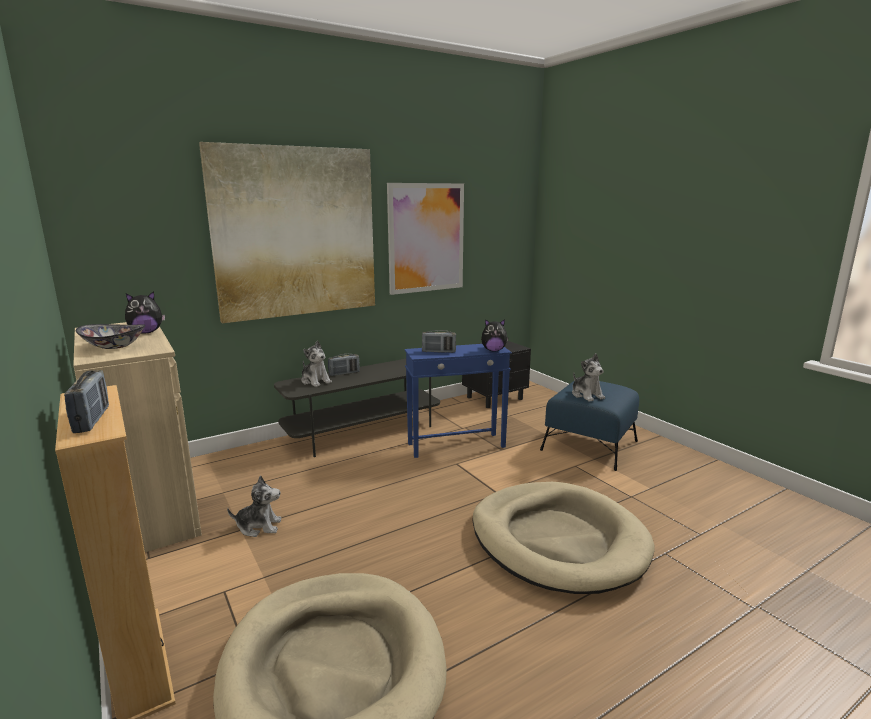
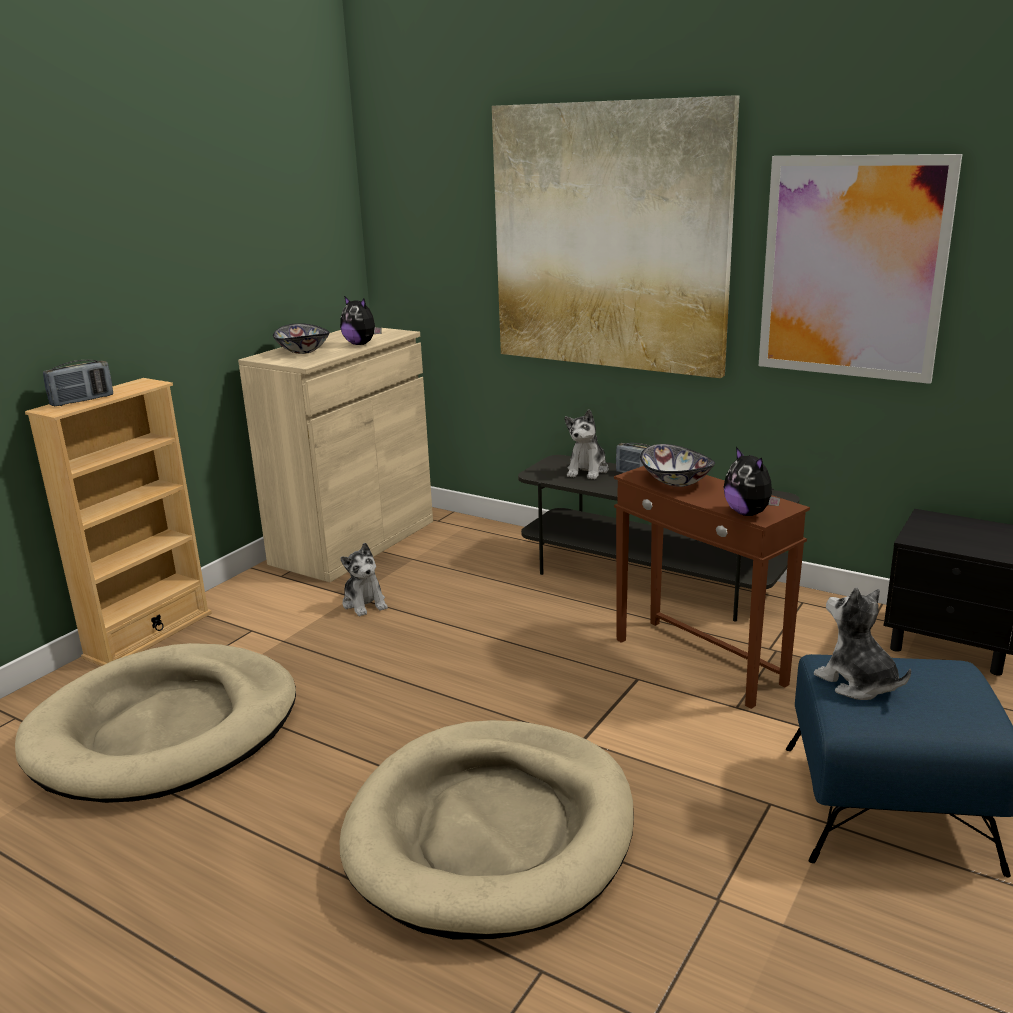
camera: 65 degrees right, 5 degrees up
blue side table [405,344,512,458] -> brown side table [614,466,810,709]
radio [422,330,456,353] -> bowl [640,444,715,487]
plush toy [572,353,605,402] -> plush toy turned 105 degrees clockwise [814,587,911,700]

